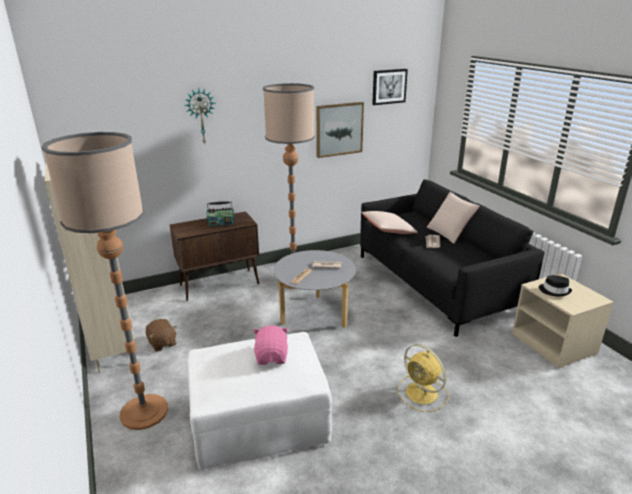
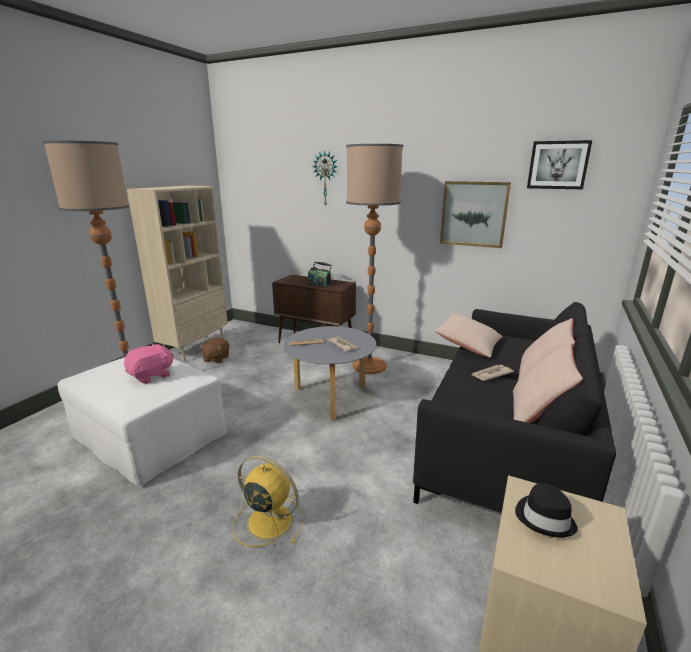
camera: 50 degrees right, 5 degrees down
yellow fan [397,344,449,412] -> yellow fan turned 105 degrees clockwise [233,456,304,547]
none -> beige pillow [513,343,583,423]

